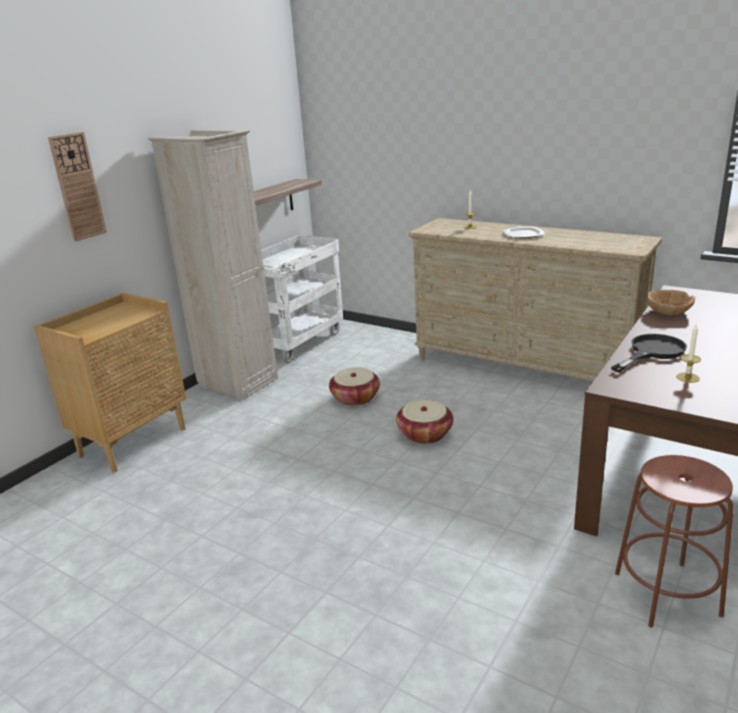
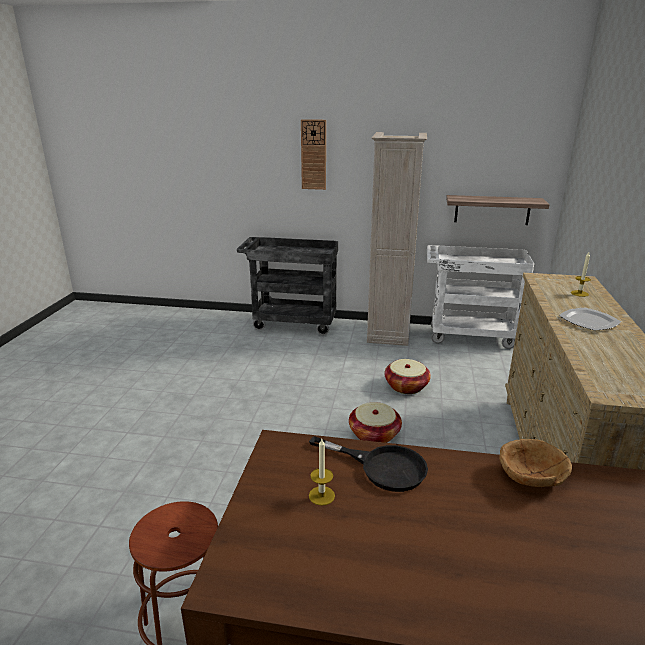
camera: 65 degrees right, 0 degrees up
brown cabinet [34,293,186,472] -> black cart [237,237,338,335]

